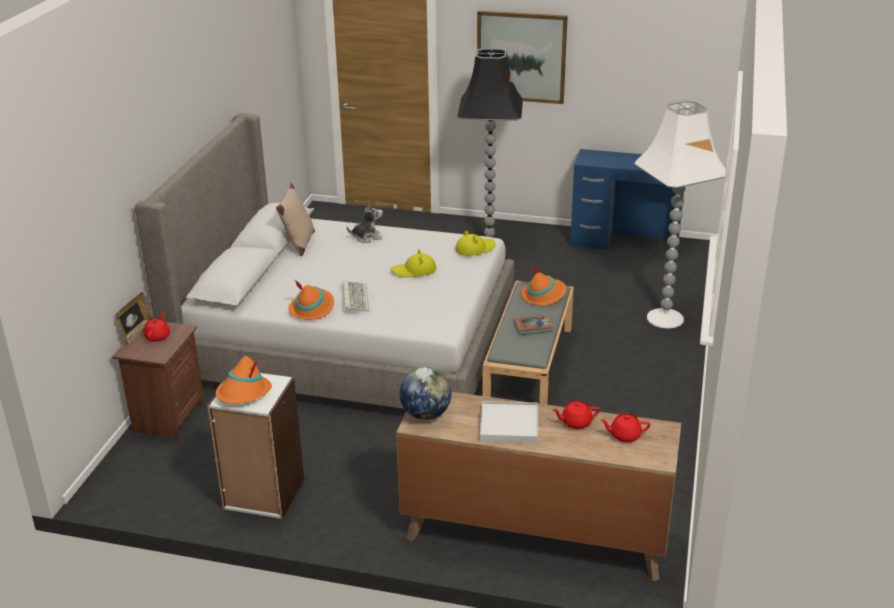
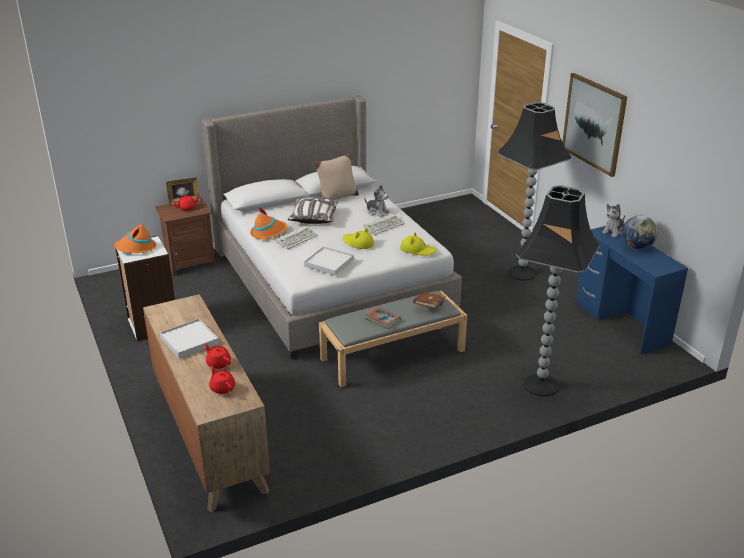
camera: 50 degrees right, 0 degrees up
globe [399,367,451,420] -> globe moved to [622,215,658,250]
orange hat [521,265,566,306] -> brown book [413,292,446,309]
white floor lamp [634,100,726,329] -> black floor lamp [516,185,600,397]
none -> pillow [288,198,339,224]
none -> white tray [304,246,354,275]
none -> keyboard [363,214,405,235]
none -> plush toy [602,204,625,238]

